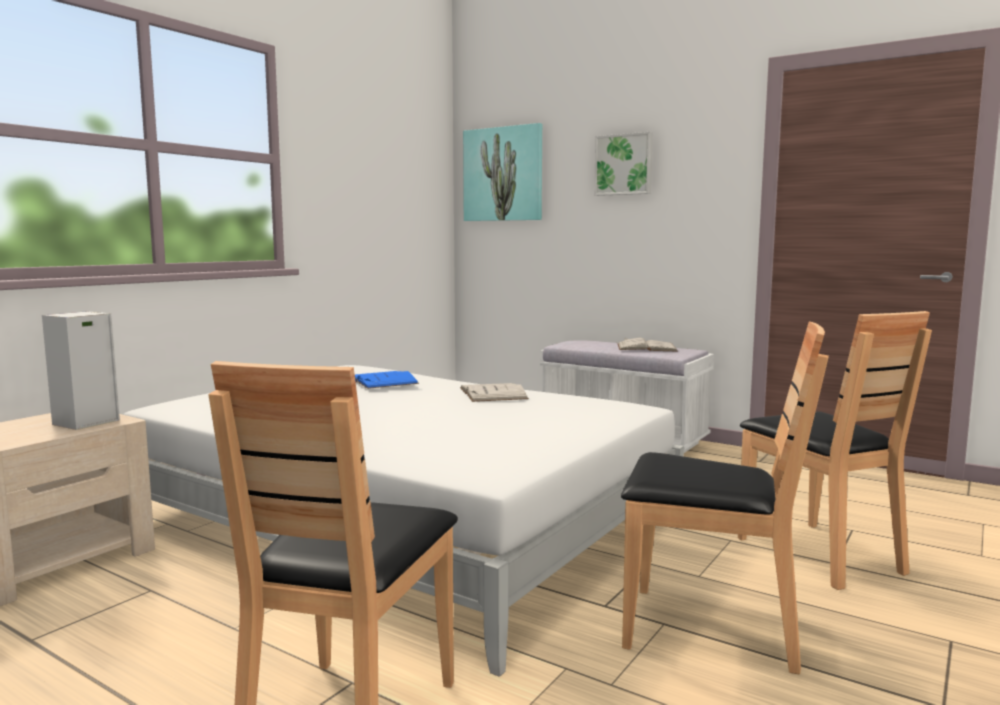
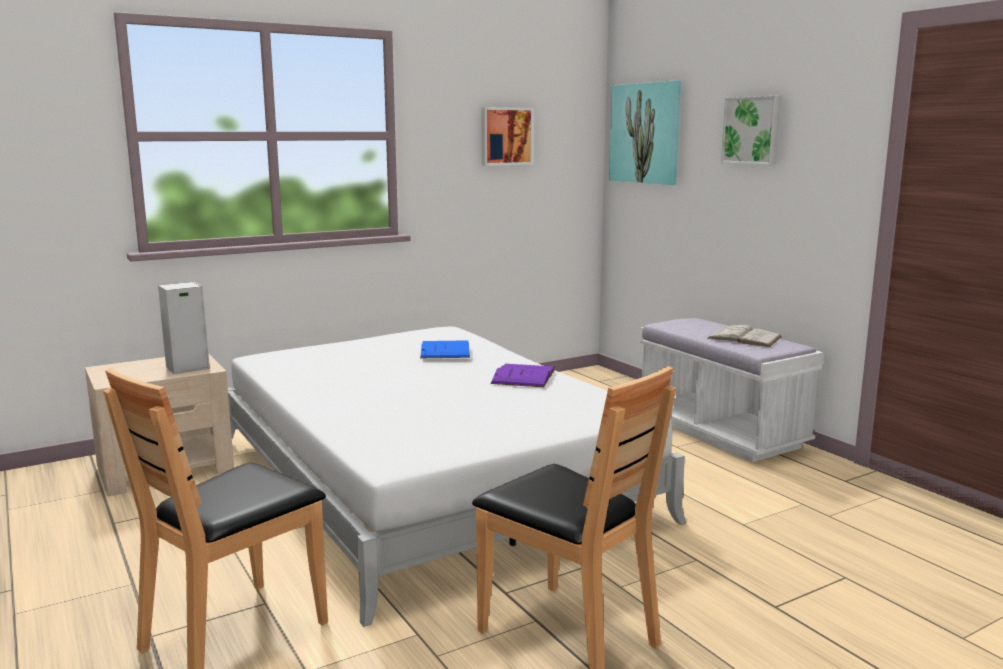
camera: 25 degrees right, 5 degrees up
white book [460,383,529,402] -> purple book [491,364,556,387]
brown chair [738,311,932,590] -> none
none -> picture [481,107,534,166]

